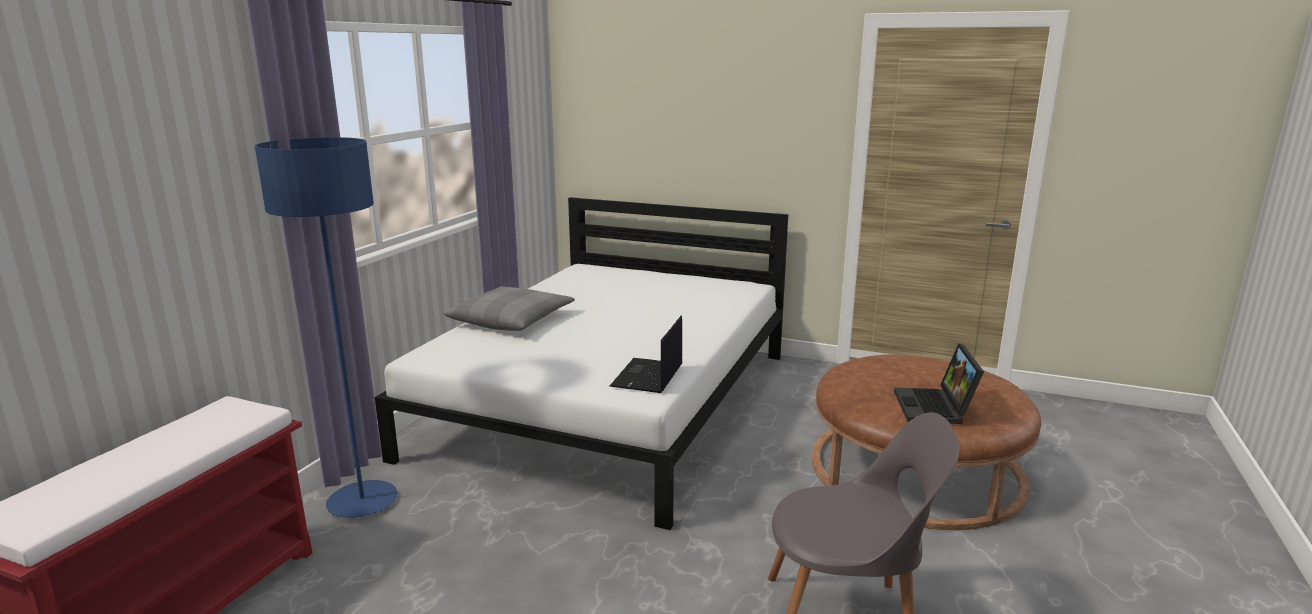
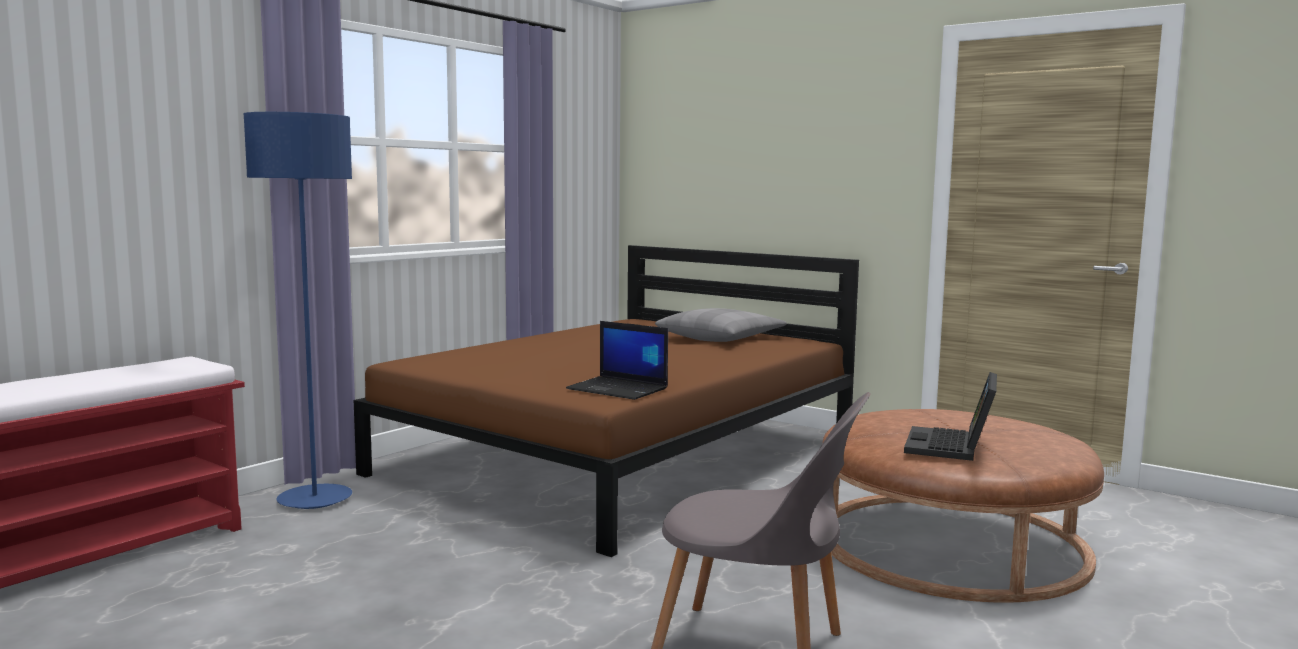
camera: 15 degrees right, 10 degrees down
white bed [375,197,788,530] -> brown bed [354,245,859,557]
grey pillow [444,286,575,331] -> grey pillow moved to [655,308,787,342]
laptop [610,316,682,393] -> laptop turned 90 degrees counterclockwise [566,321,668,400]

